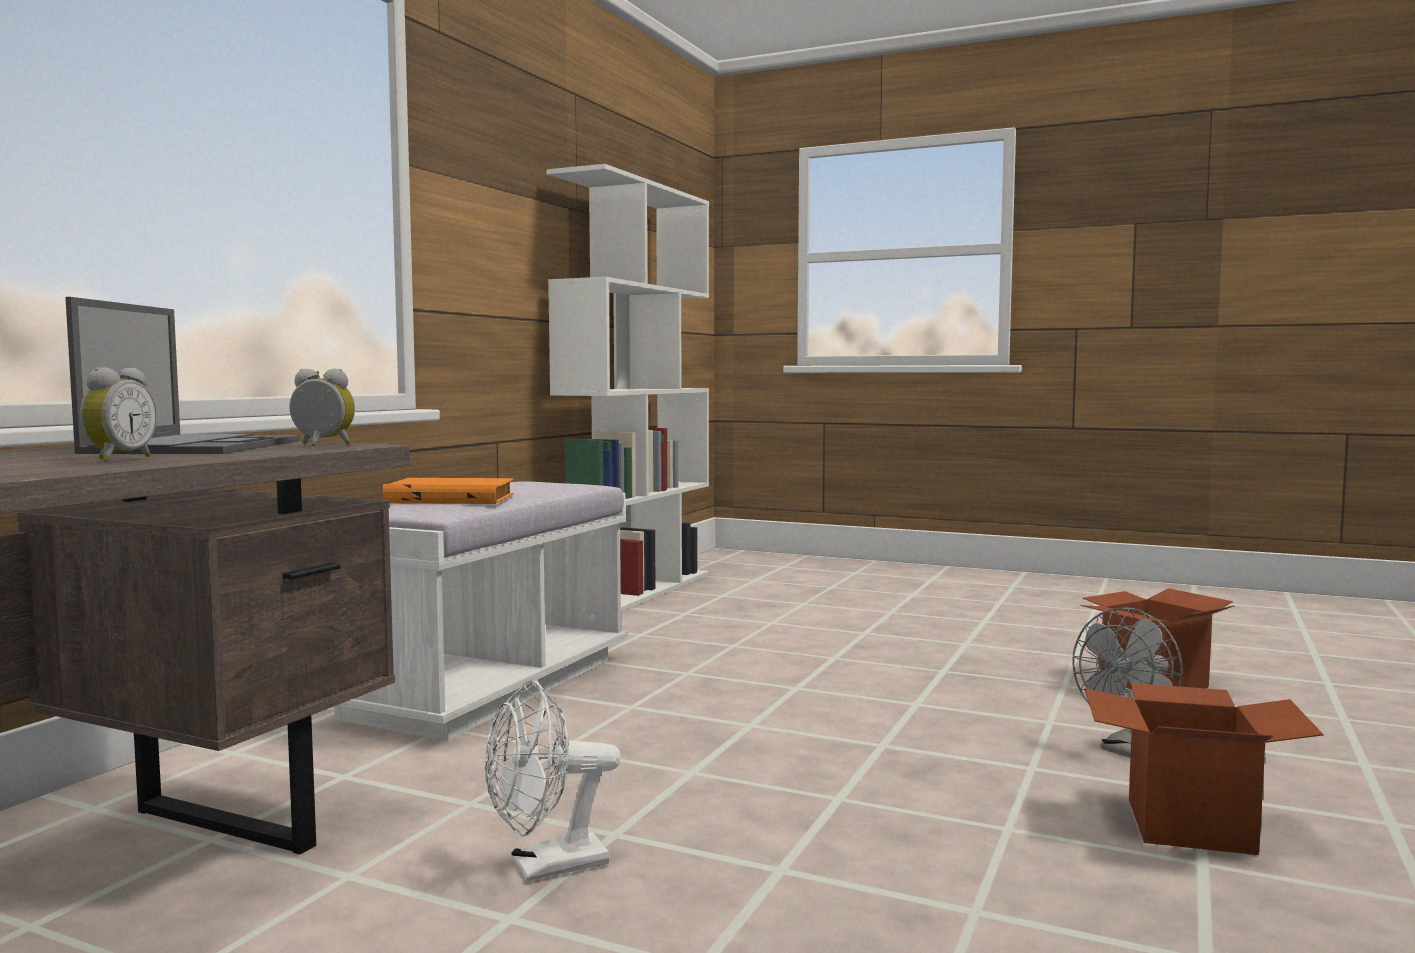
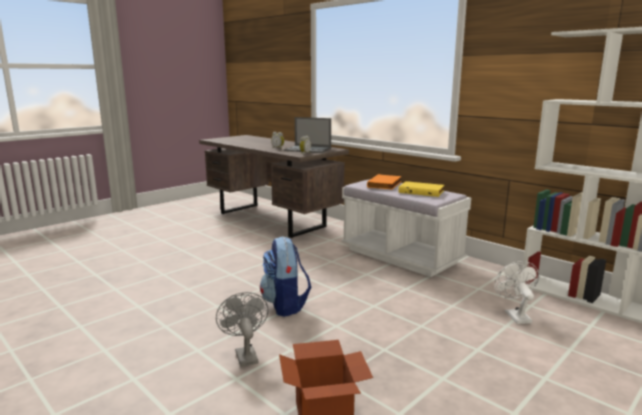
camera: 110 degrees right, 10 degrees up
white fan [485,680,621,882] -> white fan moved to [495,261,539,324]
cardboard box [1084,683,1324,855] -> none
none -> backpack [260,236,311,317]
none -> yellow book [398,181,444,197]

